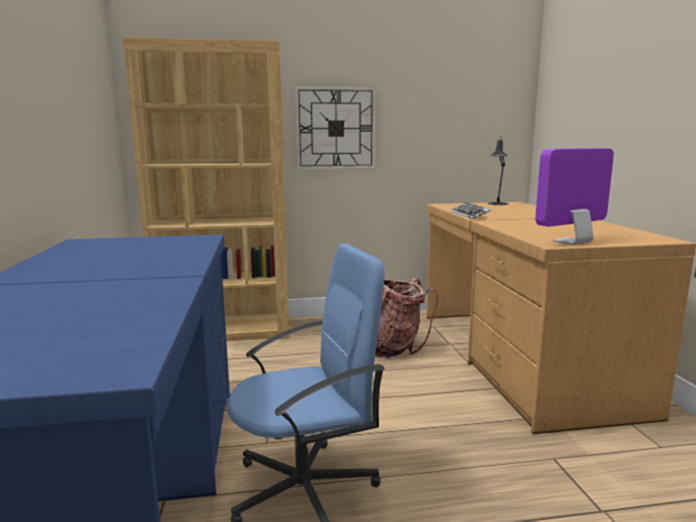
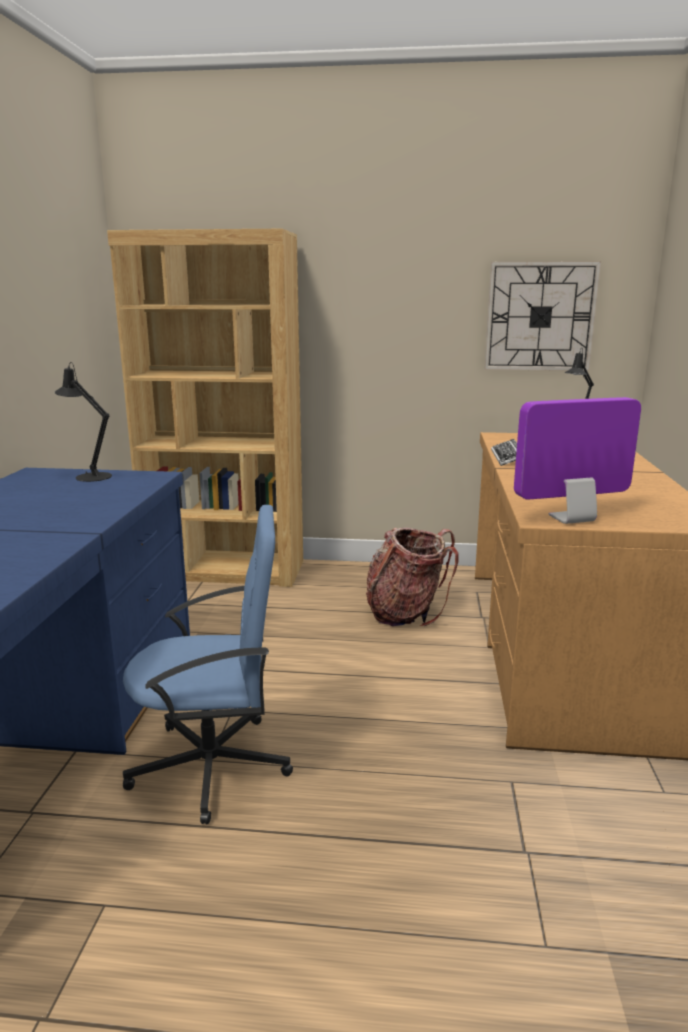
camera: 15 degrees right, 5 degrees up
wall clock [295,86,376,169] -> wall clock moved to [485,261,601,371]
none -> black table lamp [54,362,112,482]

